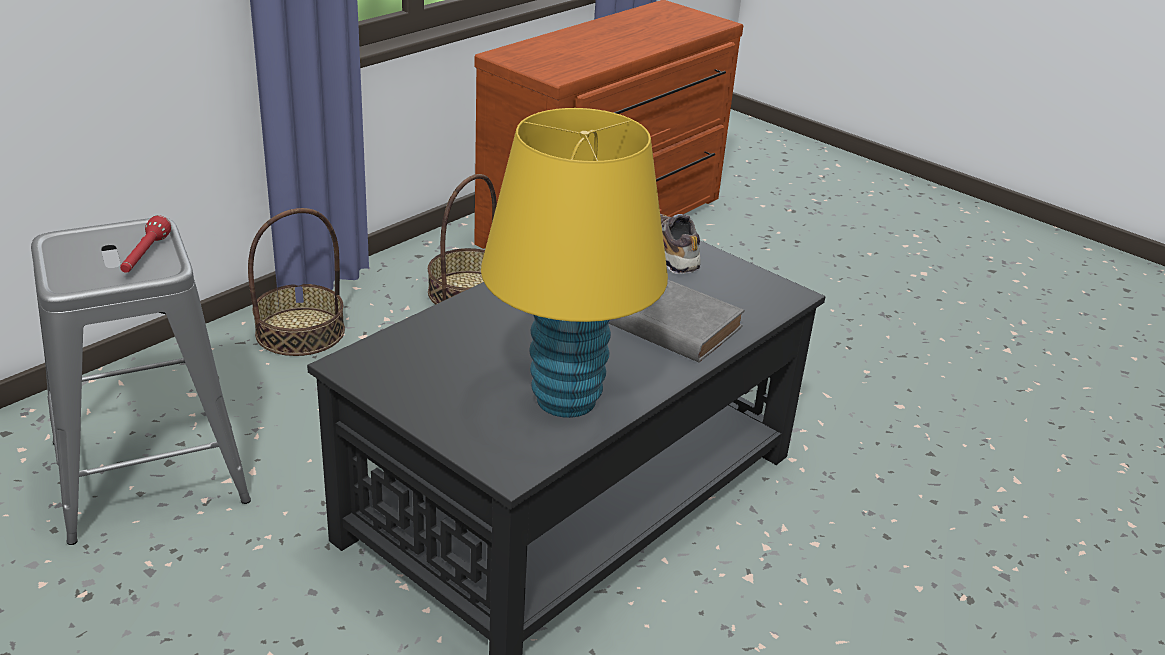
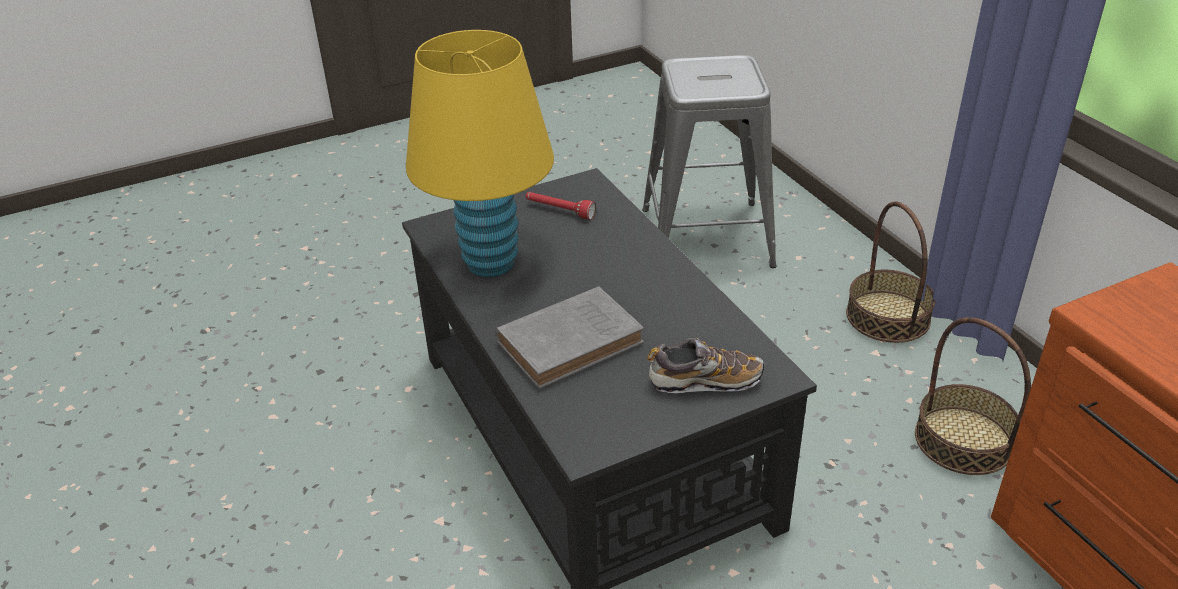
camera: 115 degrees right, 5 degrees up
red flashlight [120,215,171,273] -> red flashlight moved to [526,192,596,220]

